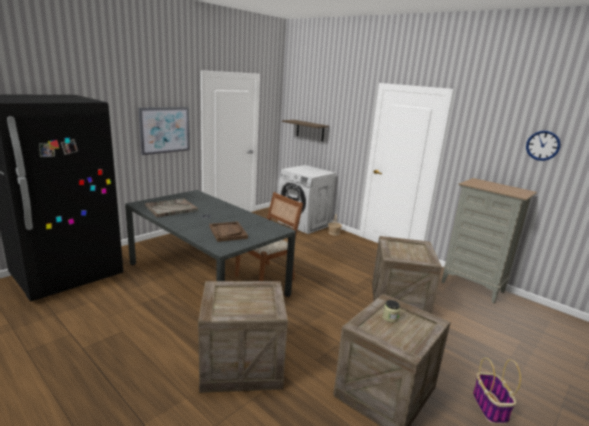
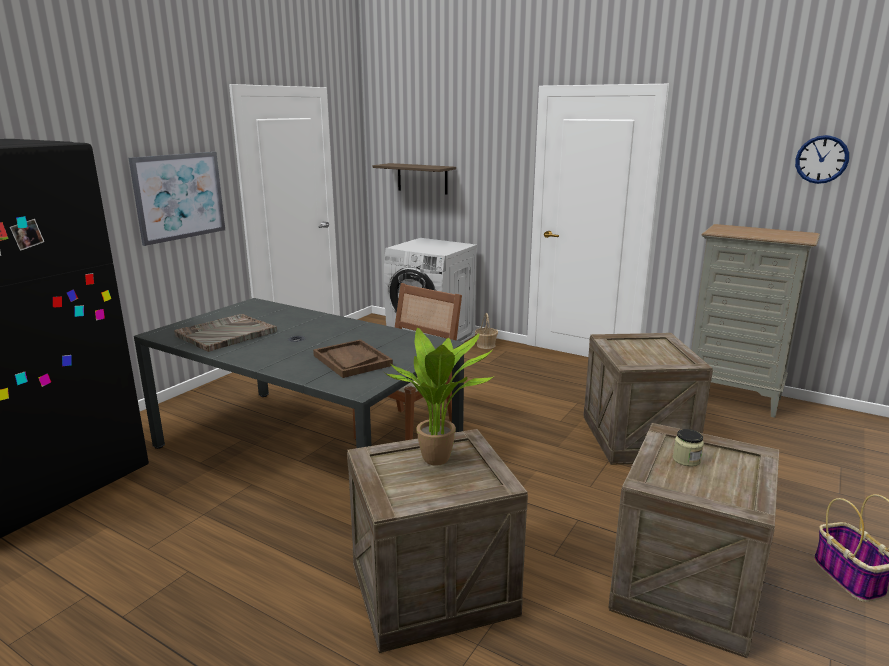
camera: 10 degrees left, 0 degrees up
none -> potted plant [383,328,494,466]

